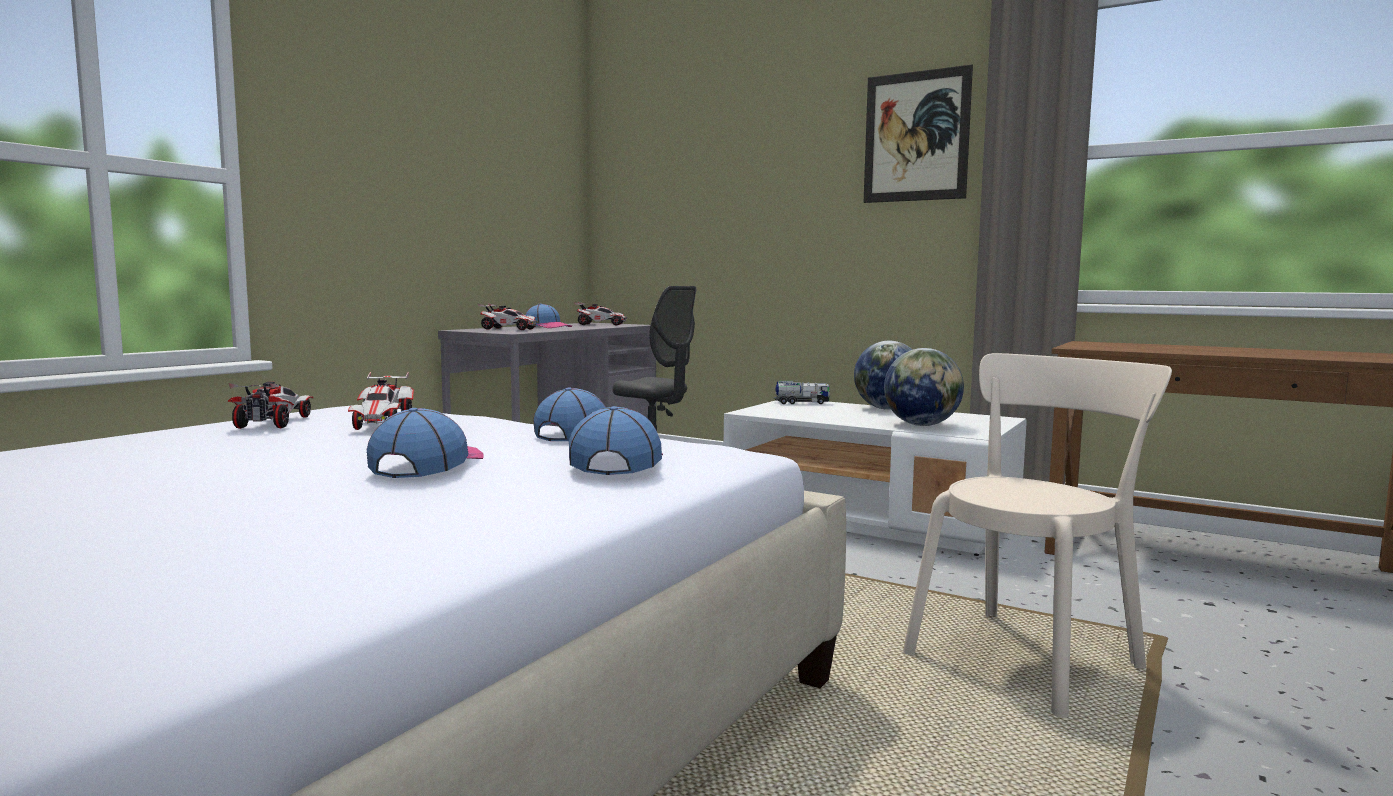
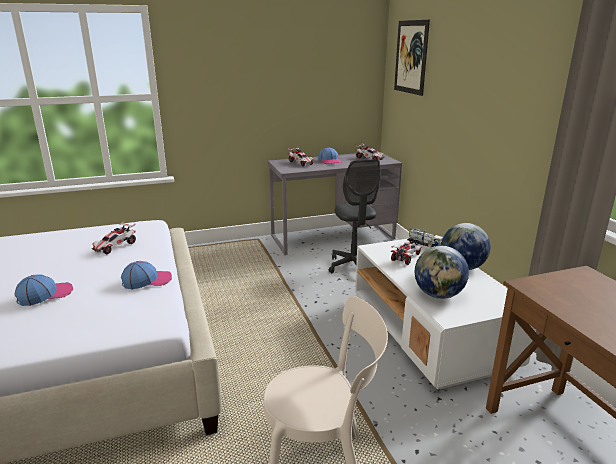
camera: 40 degrees right, 15 degrees up
toy car [228,381,314,429] -> toy car moved to [390,242,422,265]
cap [569,406,663,475] -> none
picture [863,65,973,203] -> picture moved to [394,20,430,96]

